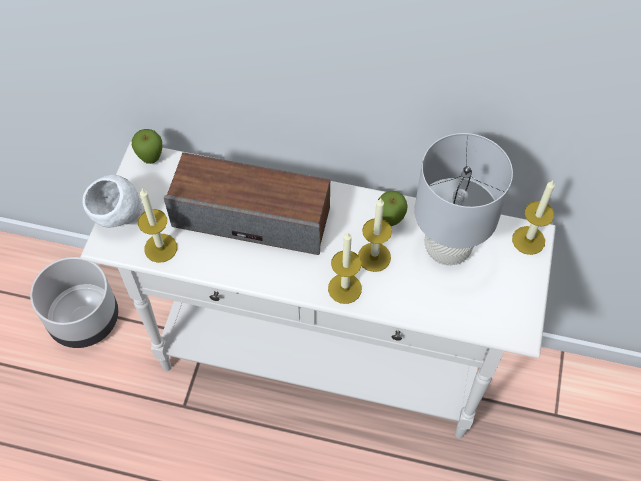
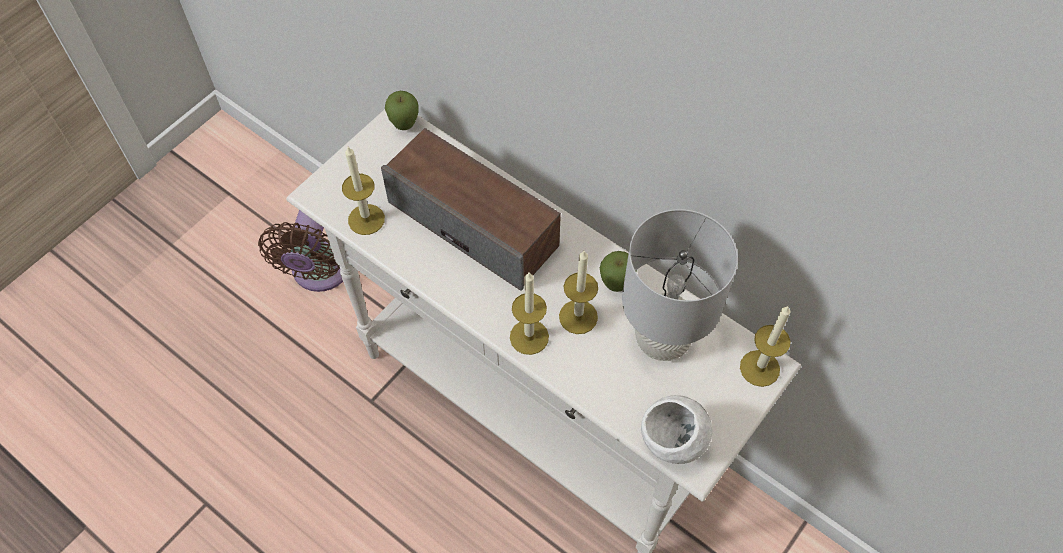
camera: 25 degrees right, 0 degrees up
grey planter [30,257,118,348] -> brown fan [258,210,343,292]
white bowl [82,175,142,227] -> white bowl moved to [641,395,712,464]

